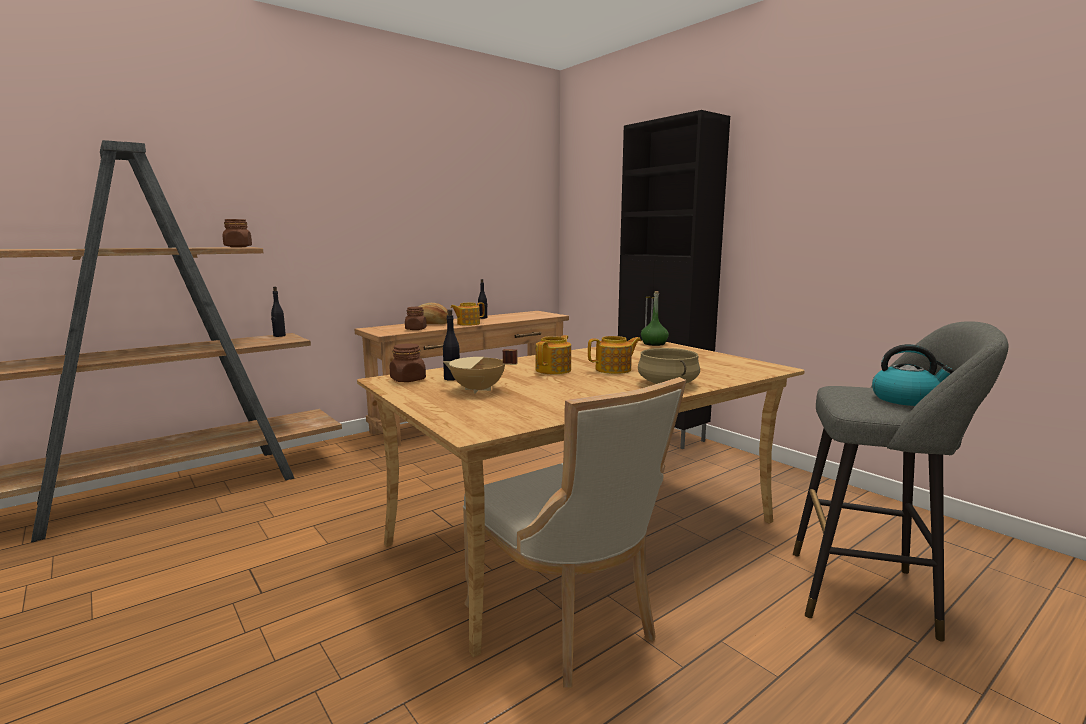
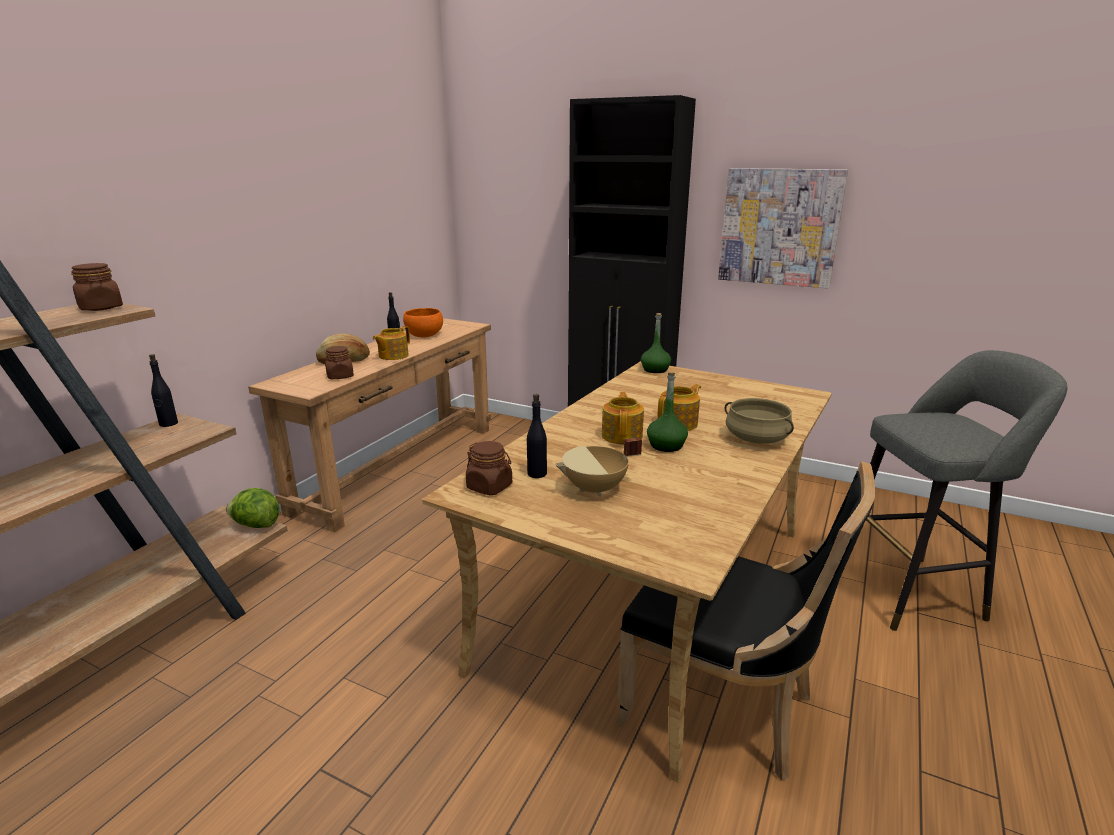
camera: 25 degrees left, 10 degrees up
beige chair [463,377,686,688] -> black chair [615,461,875,781]
kettle [872,344,954,406] -> none
none -> lettuce [226,488,279,528]
none -> orange bowl [403,308,443,337]
none -> green bottle [647,372,688,452]
none -> picture [718,168,848,289]

